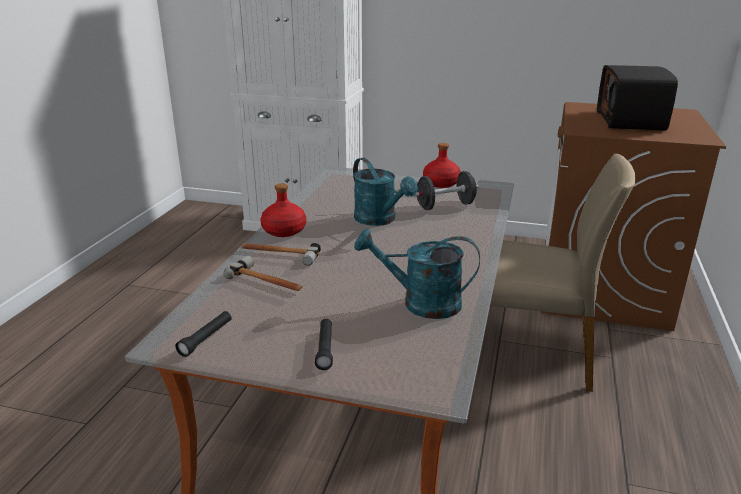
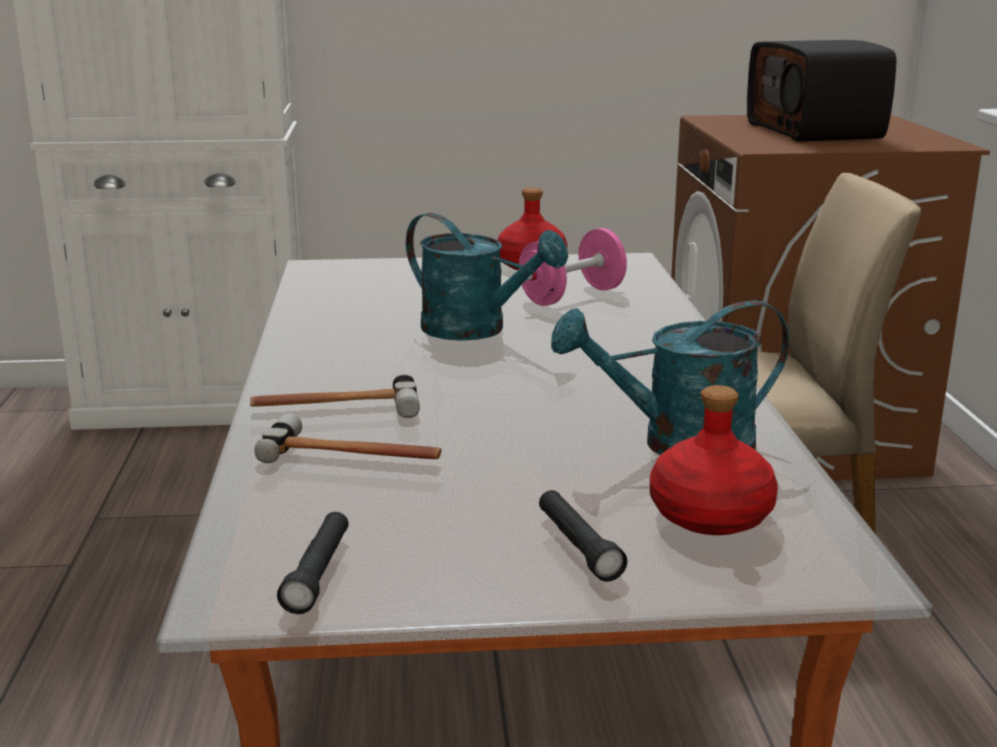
camera: 20 degrees left, 5 degrees down
red bottle [260,183,306,237] -> red bottle moved to [650,385,778,535]
black dumbbell [413,171,479,210] -> pink dumbbell [518,228,627,306]

